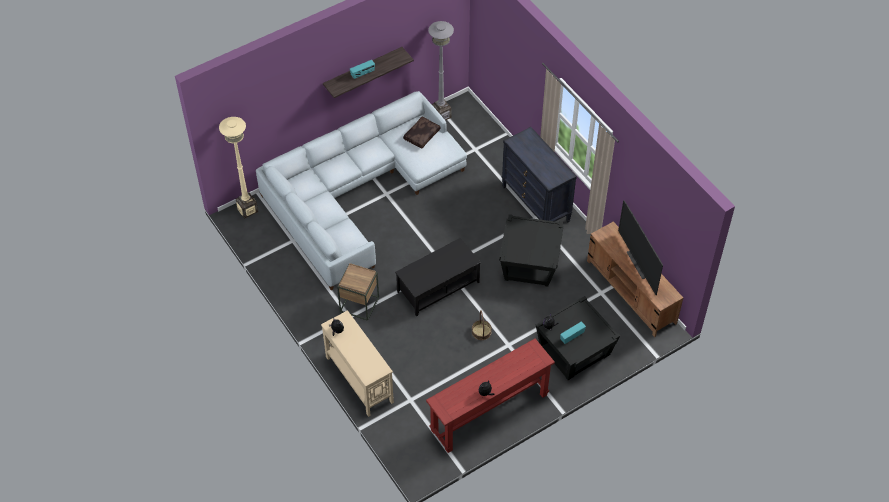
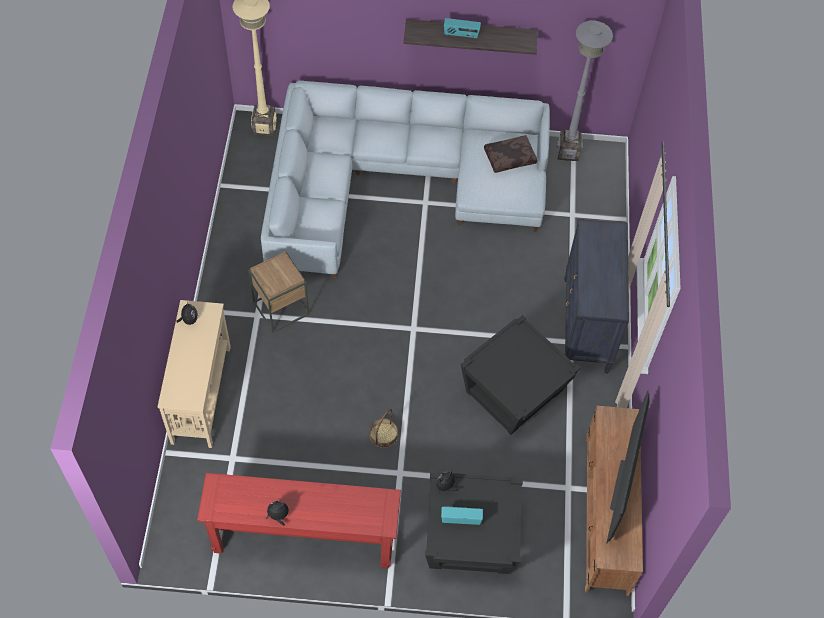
camera: 35 degrees right, 5 degrees up
black coffee table [395,238,481,317] -> none

